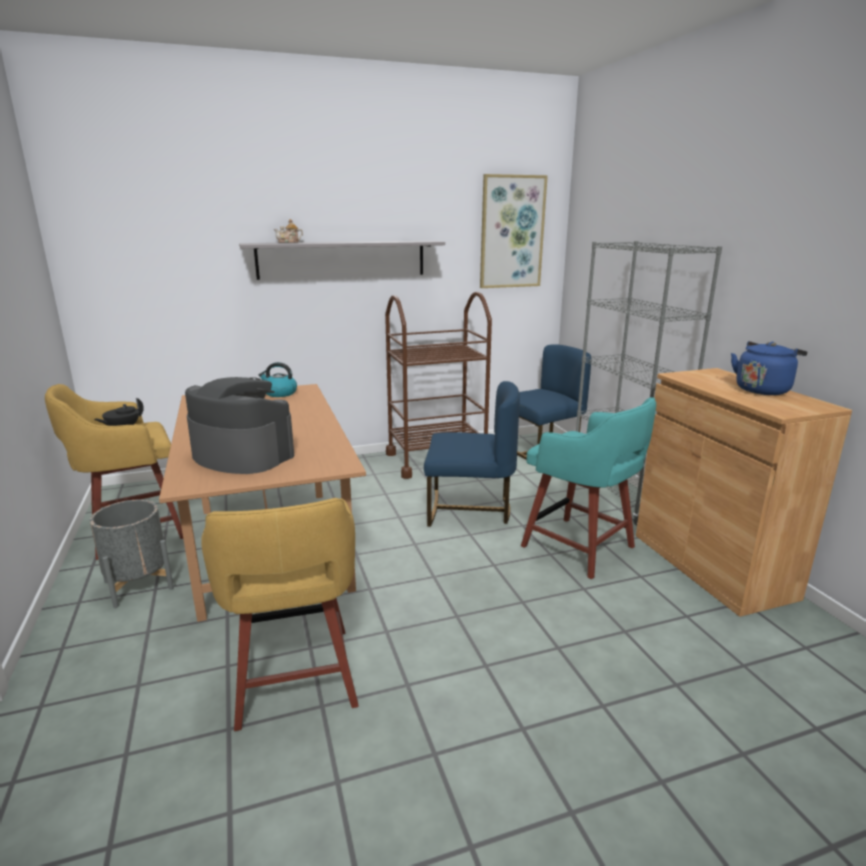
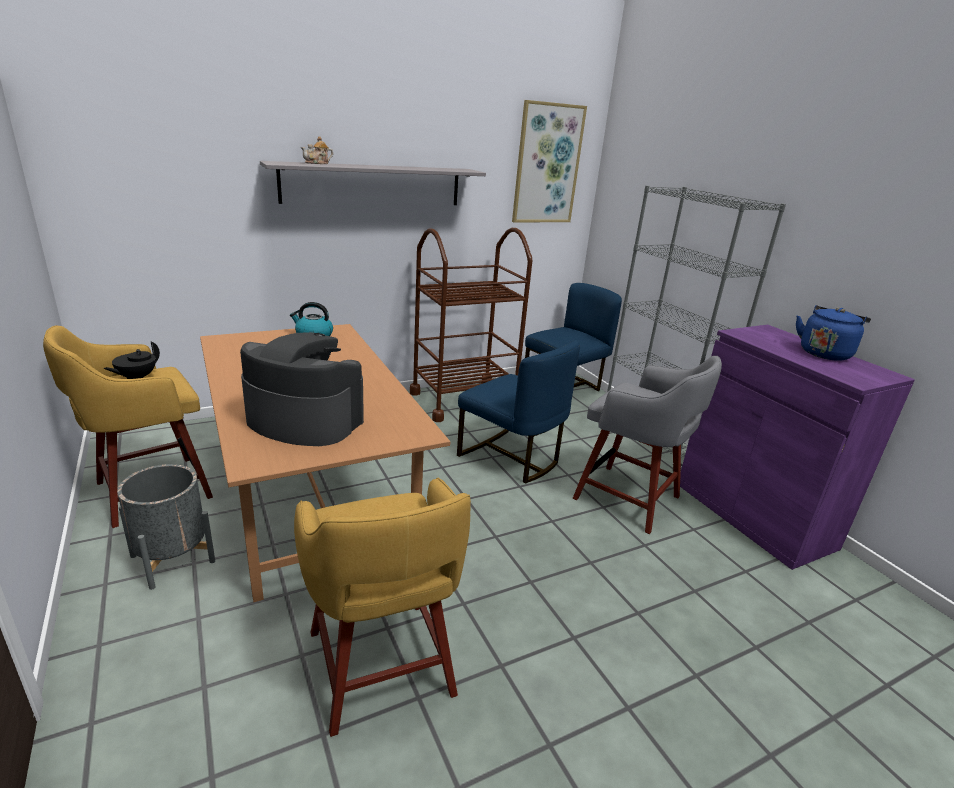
camera: 10 degrees left, 5 degrees up
blue chair [424,381,520,527] -> blue chair turned 45 degrees clockwise [457,340,580,484]
turquoise stool [521,397,656,579] -> grey stool [573,356,722,534]
brown cabinet [636,368,852,617] -> purple cabinet [680,325,915,570]

